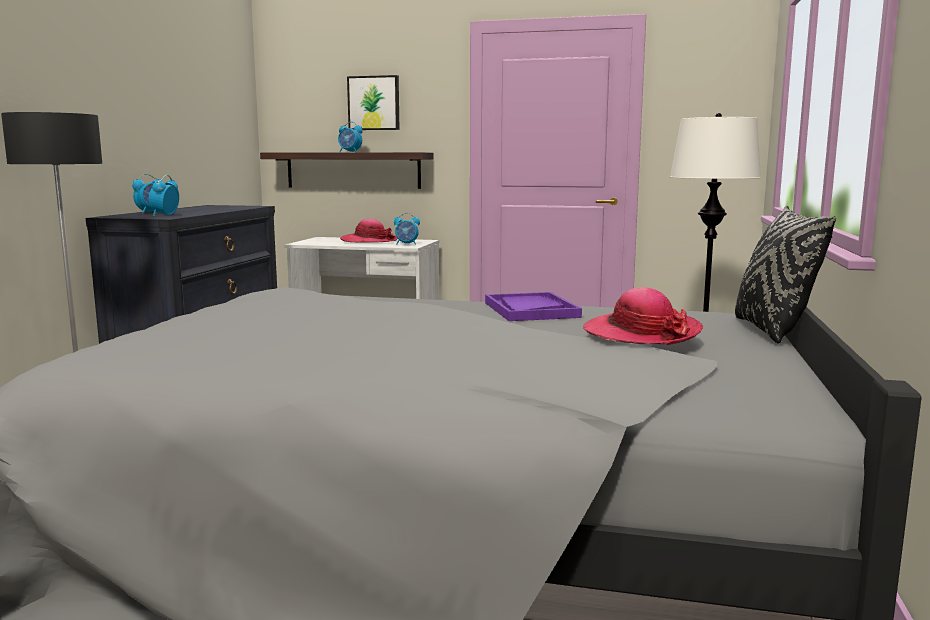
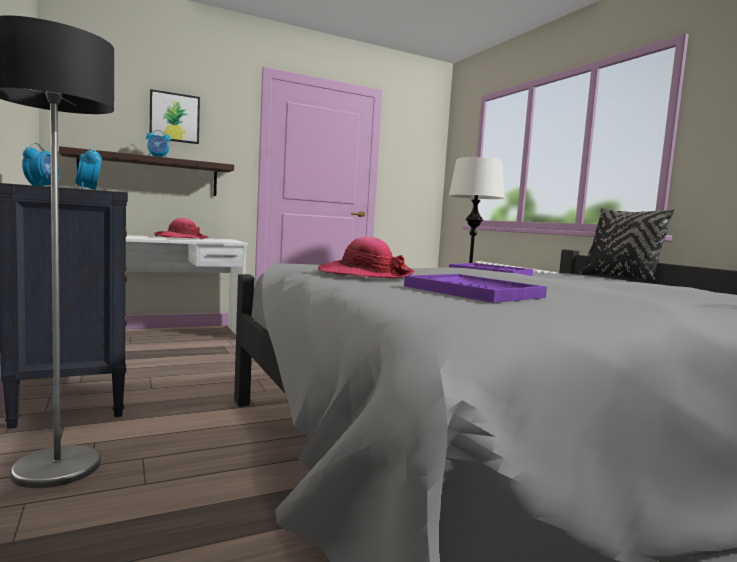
camera: 40 degrees left, 5 degrees down
alarm clock [394,213,420,245] -> none
hat [583,287,703,345] -> hat moved to [318,237,414,279]
none -> purple tray [404,274,547,303]

